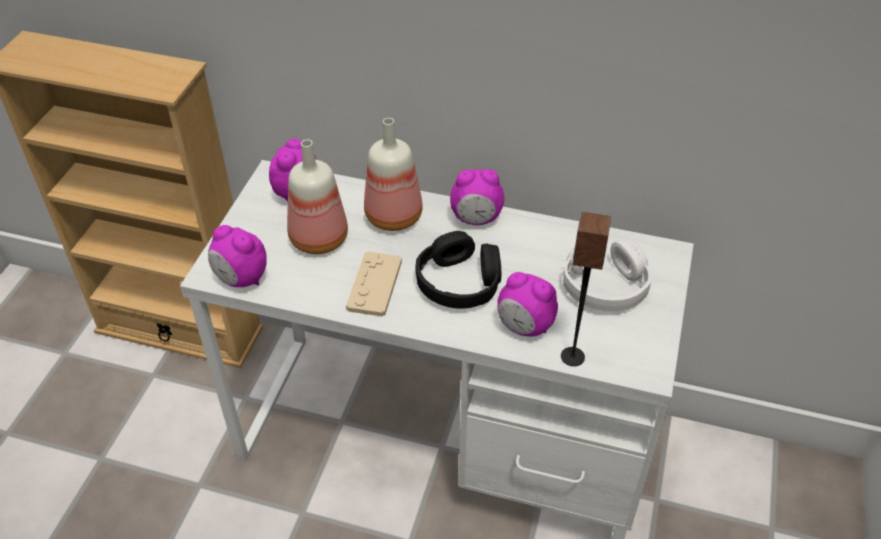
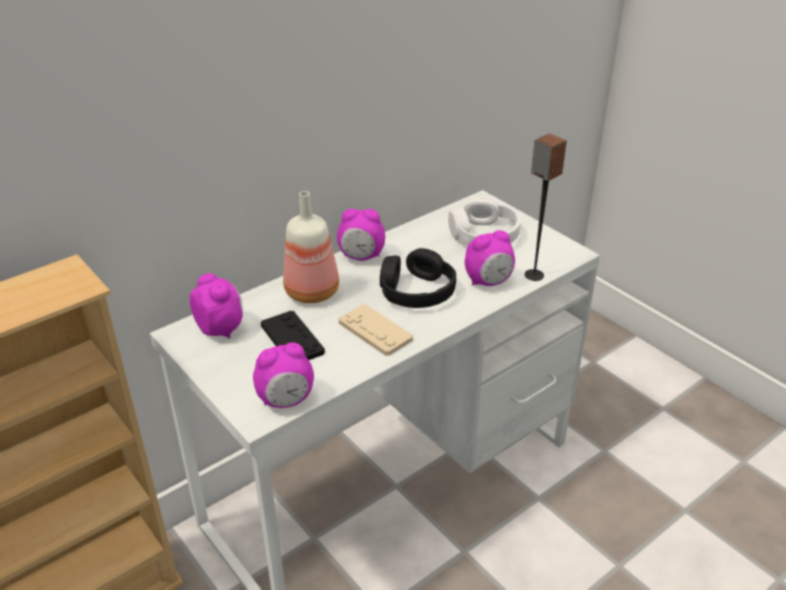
camera: 55 degrees left, 10 degrees down
bottle [287,139,348,254] -> black game controller [261,311,325,360]
alarm clock [450,169,504,225] -> alarm clock turned 60 degrees clockwise [337,209,385,261]

